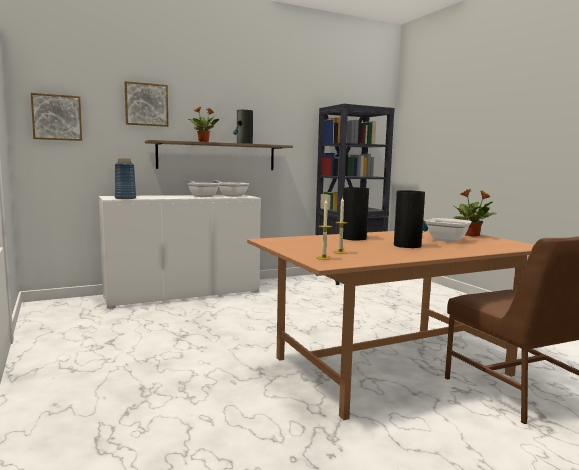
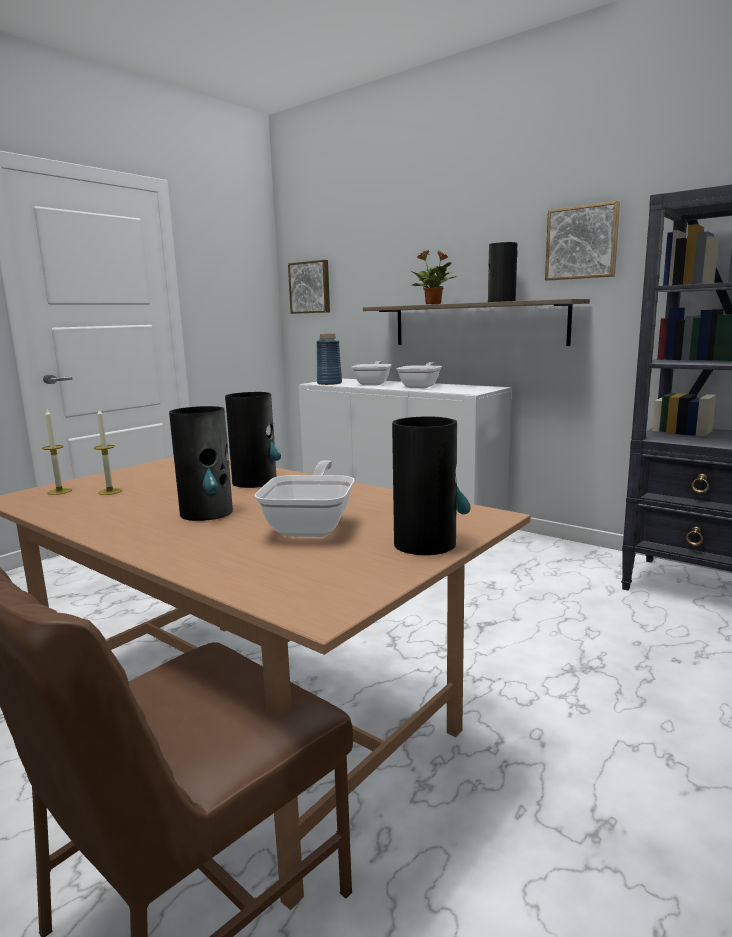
camera: 65 degrees right, 5 degrees up
picture [125,81,168,127] -> picture moved to [545,201,620,281]
frying pan [211,181,249,197] -> frying pan moved to [352,361,392,385]
potted plant [452,189,497,237] -> vase [392,416,471,555]

